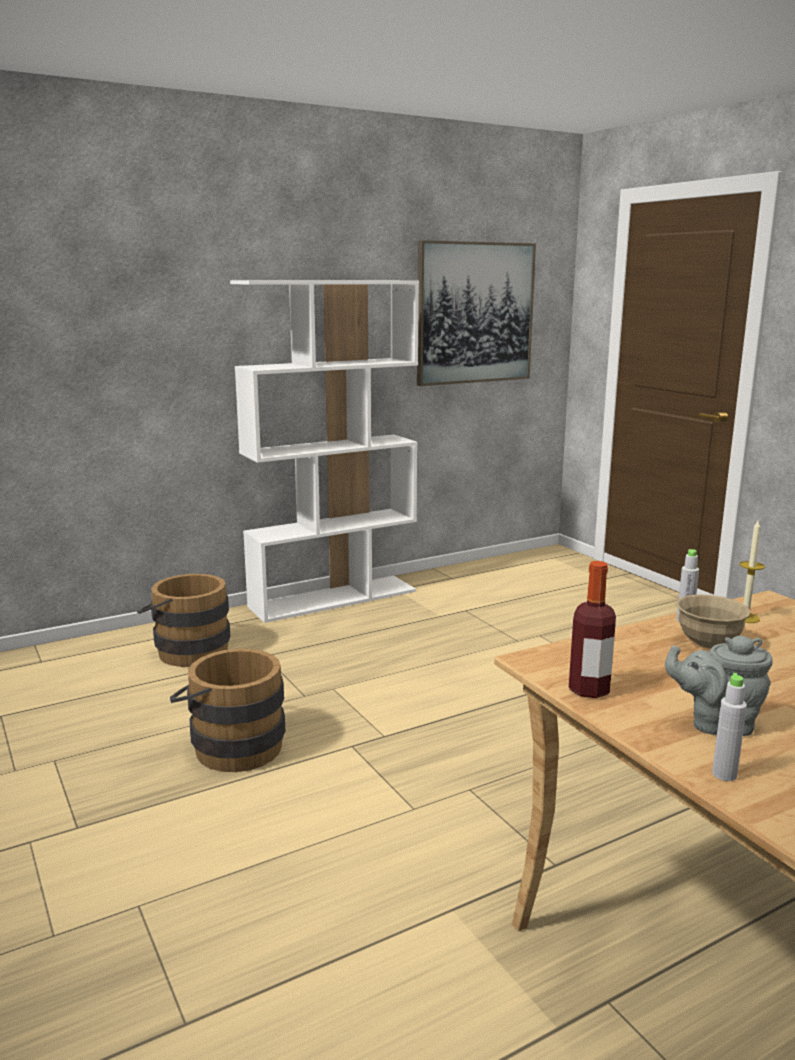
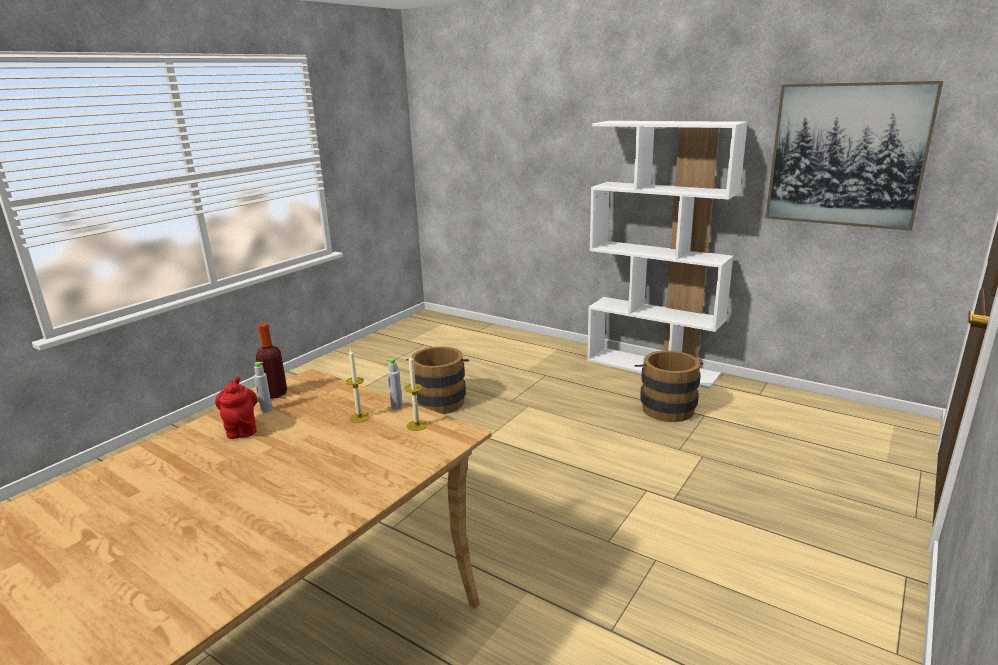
camera: 65 degrees right, 5 degrees up
brown bucket [137,574,230,667] -> brown bucket moved to [635,351,703,422]
grey teapot [665,636,773,736] -> red teapot [215,376,258,439]
beige bowl [676,594,751,648] -> candle [346,348,370,423]
grey bottle [712,673,747,781] -> grey bottle moved to [254,362,273,413]

